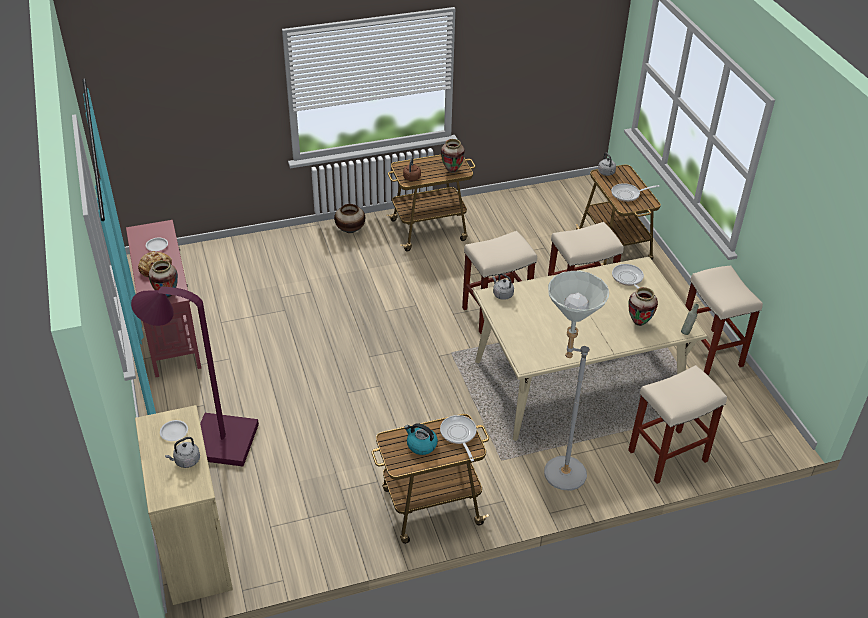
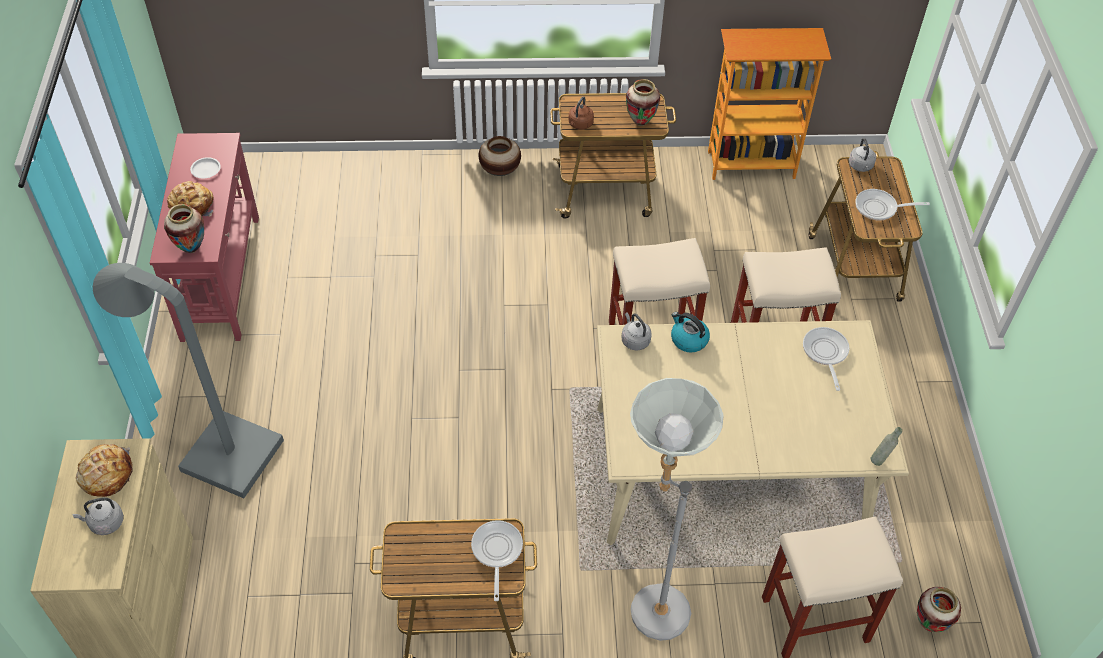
camera: 15 degrees right, 10 degrees up
purple floor lamp [131,286,259,466] -> grey floor lamp [93,263,284,498]
white plate [160,420,188,441] -> bread [76,444,133,497]
kettle [404,423,438,455] -> kettle moved to [671,312,710,352]
vase [628,287,658,326] -> vase moved to [917,587,961,632]
beige stool [685,265,763,375] -> none
none -> bookcase [708,28,831,180]

